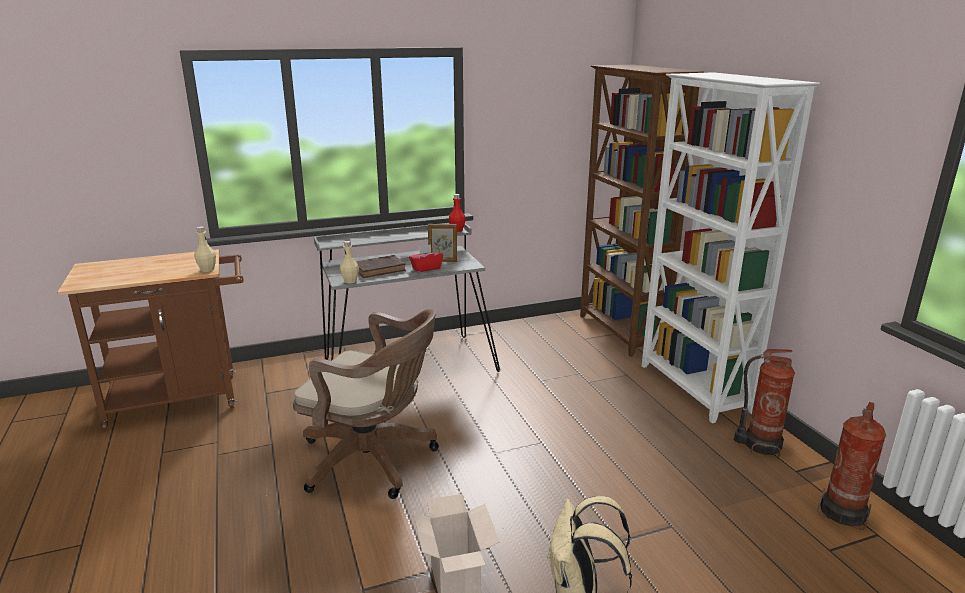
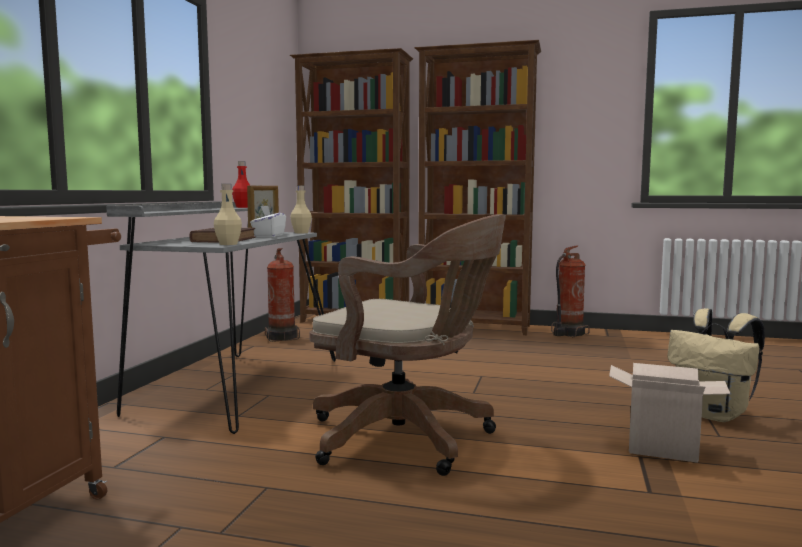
camera: 55 degrees left, 15 degrees down
beige bottle [194,227,216,272] -> beige bottle moved to [290,186,312,233]
brown office chair [293,309,439,499] -> brown office chair turned 60 degrees clockwise [309,214,506,476]
red tissue box [409,244,443,272] -> white tissue box [250,206,286,237]
white bookcase [642,72,820,423] -> brown bookcase [414,40,541,335]
fire extinguisher [817,402,886,530] -> fire extinguisher moved to [265,248,300,342]

